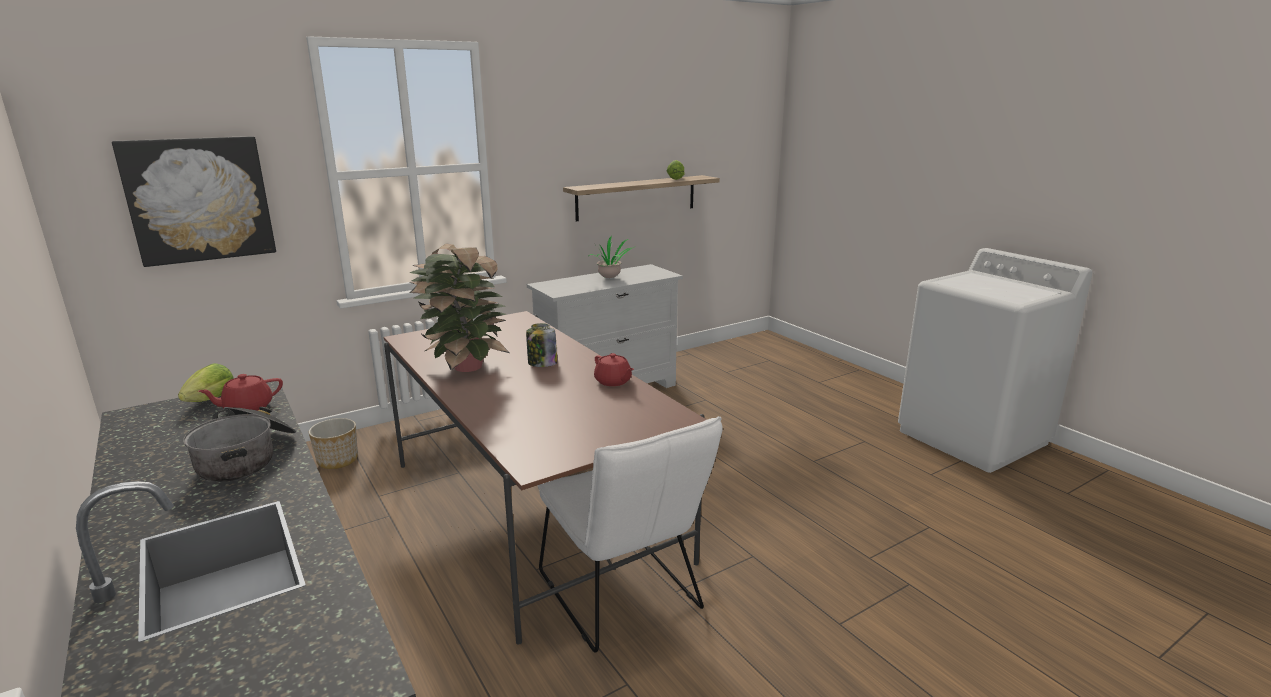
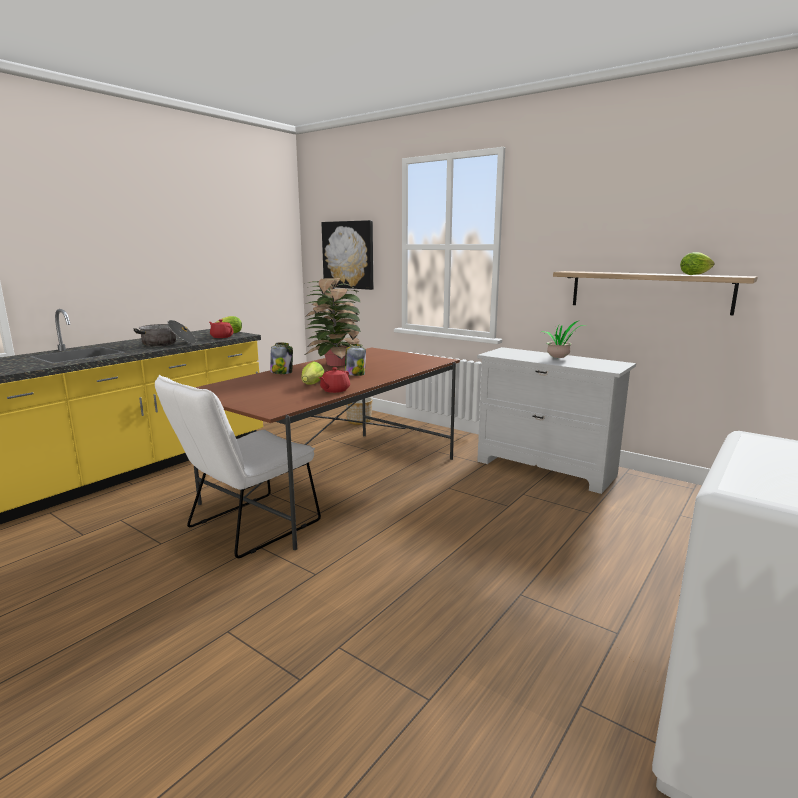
camera: 70 degrees right, 5 degrees down
none -> jar [270,343,293,374]
none -> lettuce [301,361,324,385]

